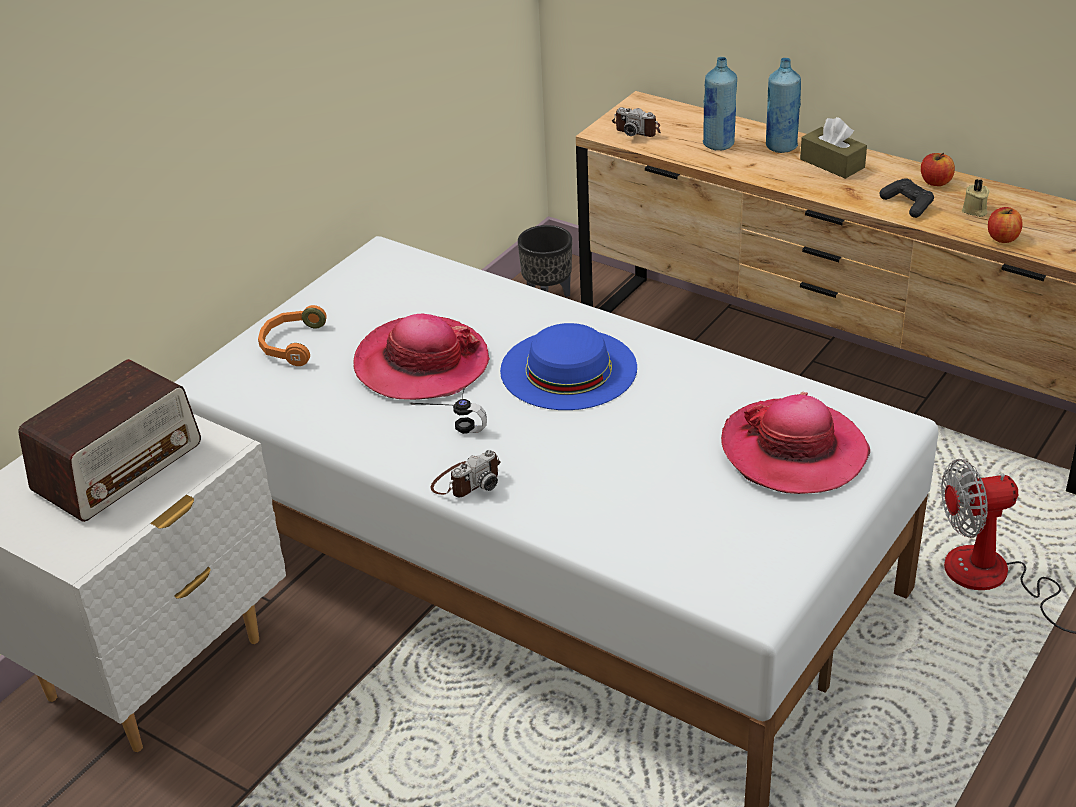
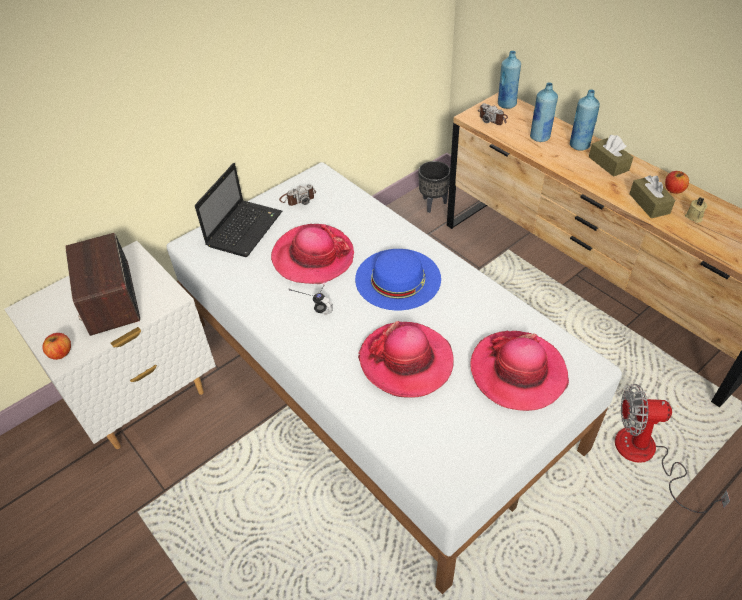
camera: 15 degrees right, 10 degrees up
radio [18,359,201,522] -> radio turned 105 degrees clockwise [65,233,140,336]
orange headphones [258,305,327,366] -> laptop [195,163,282,257]
camera [431,450,501,497] -> camera moved to [279,184,316,206]
black game controller [880,179,934,218] -> brown tissue box [630,175,675,218]
apple [988,207,1023,243] -> apple moved to [42,333,71,360]
none -> hat [358,321,454,398]
none -> blue bottle [498,51,521,109]

